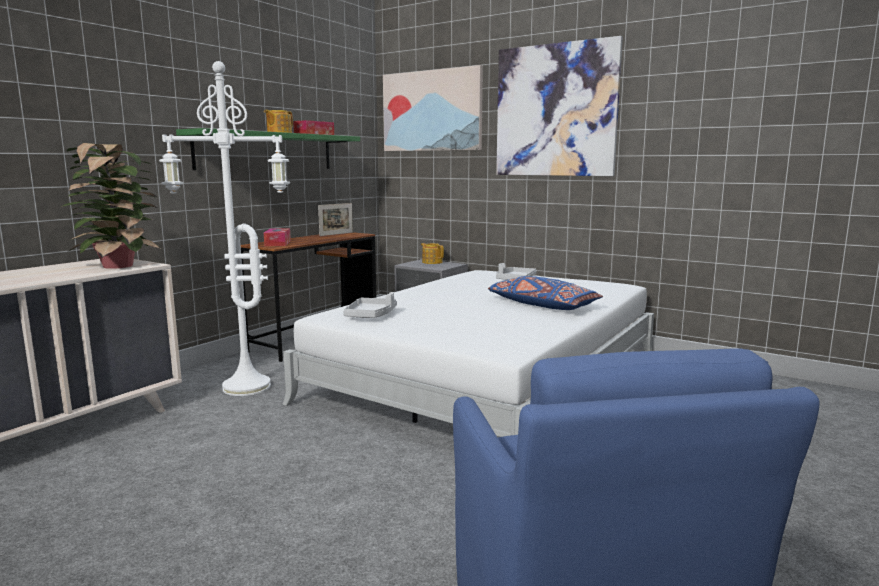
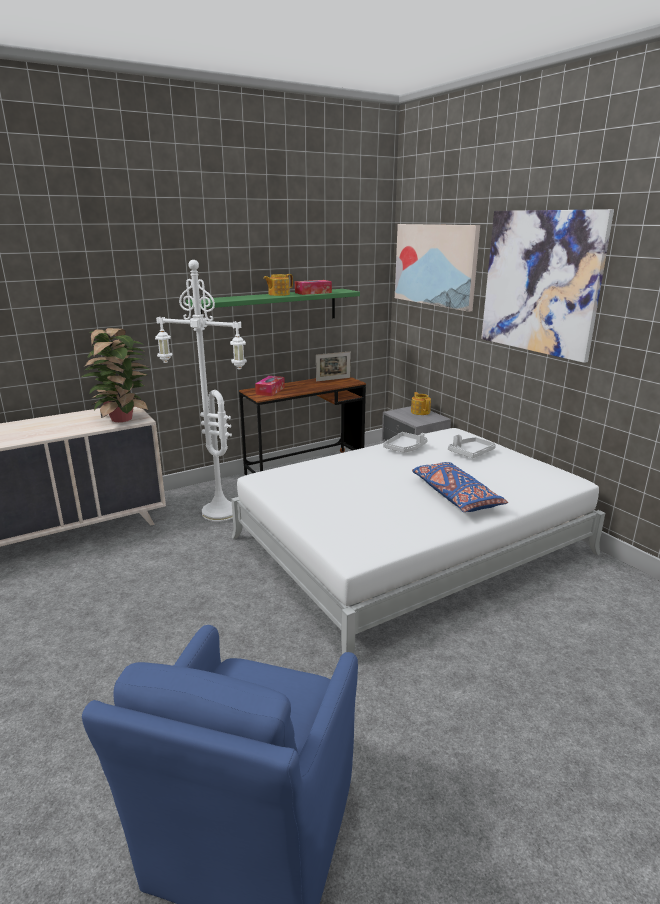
camera: 25 degrees right, 10 degrees up
grey tray [343,292,397,318] -> grey tray moved to [383,432,428,453]

